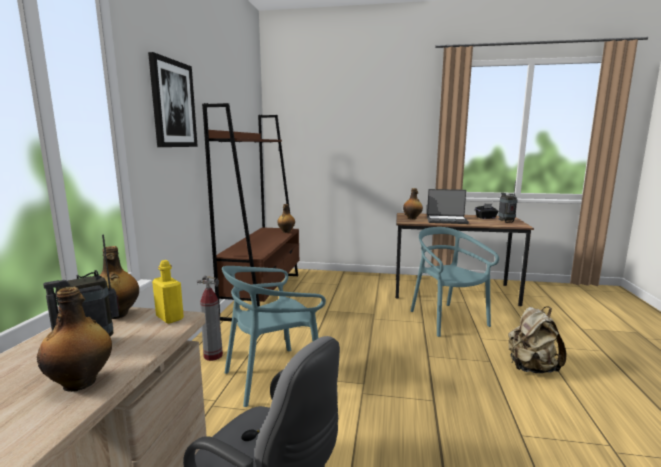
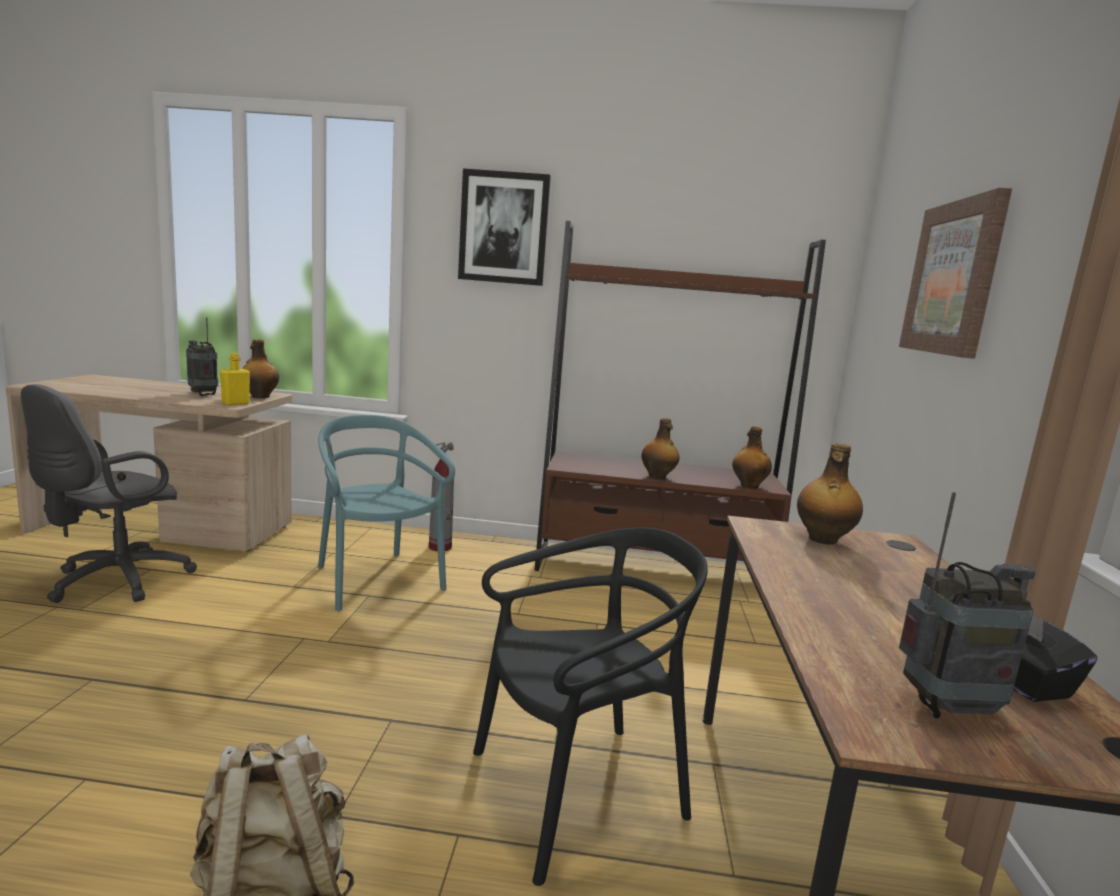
camera: 85 degrees right, 0 degrees up
bottle [37,287,112,392] -> bottle moved to [642,418,679,479]
turquoise chair [411,227,499,337] -> black chair [473,528,708,886]
laptop [427,189,469,224] -> none
none -> picture [899,188,1012,359]

